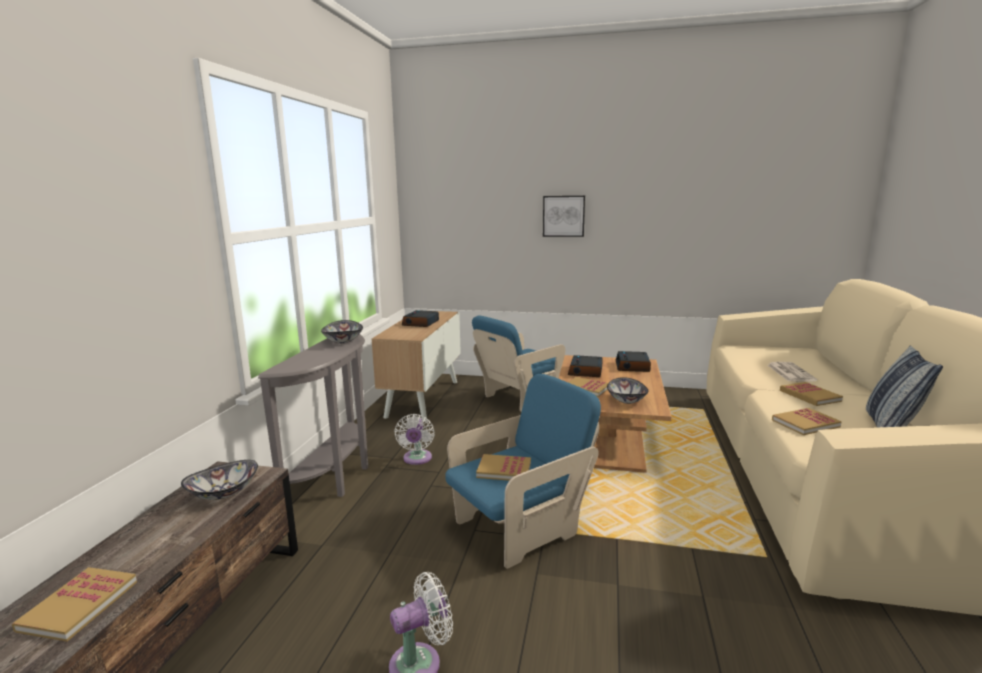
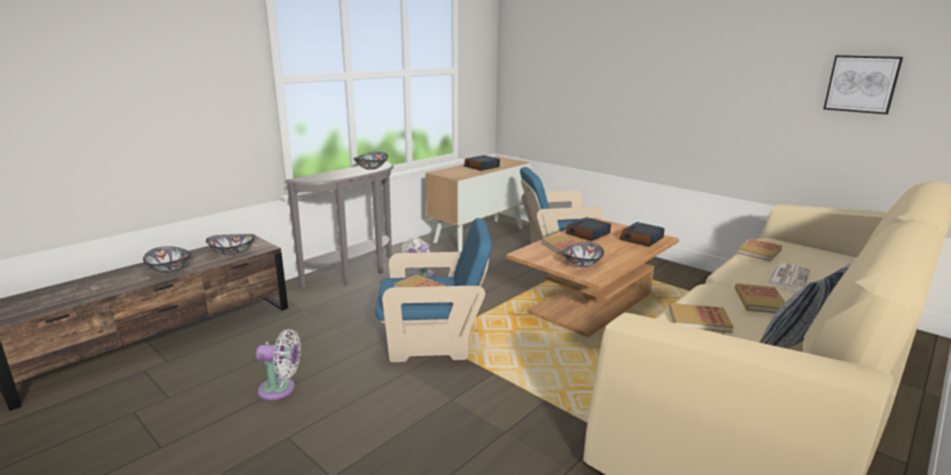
camera: 30 degrees right, 5 degrees up
book [12,567,137,642] -> book moved to [737,239,782,261]
picture [543,196,585,237] -> picture moved to [823,55,903,114]
none -> bowl [143,246,191,272]

